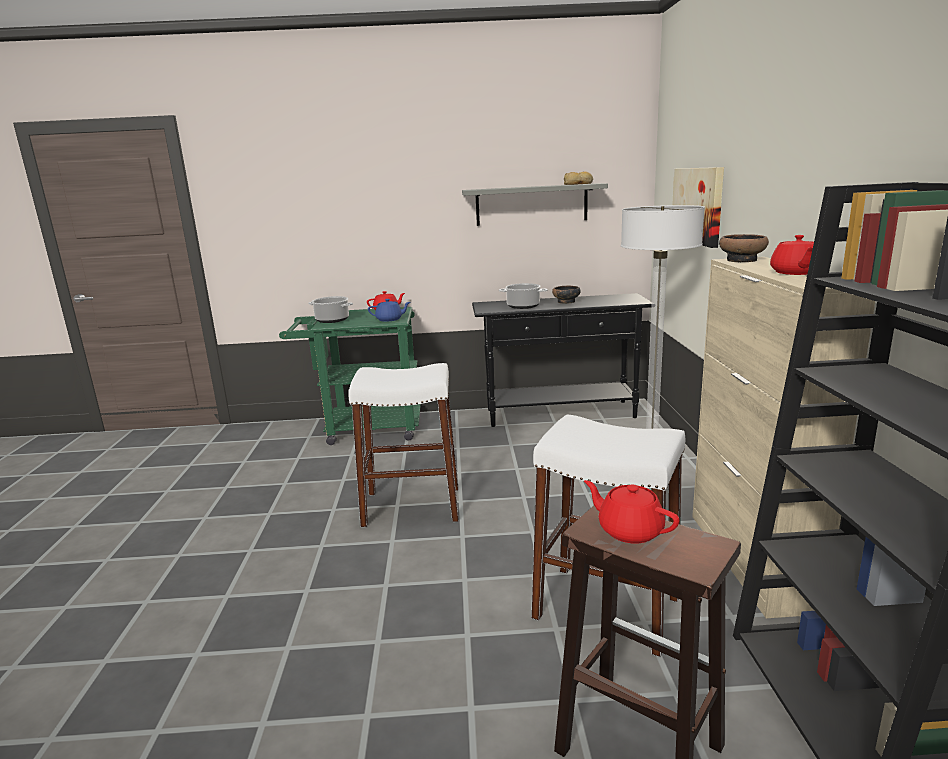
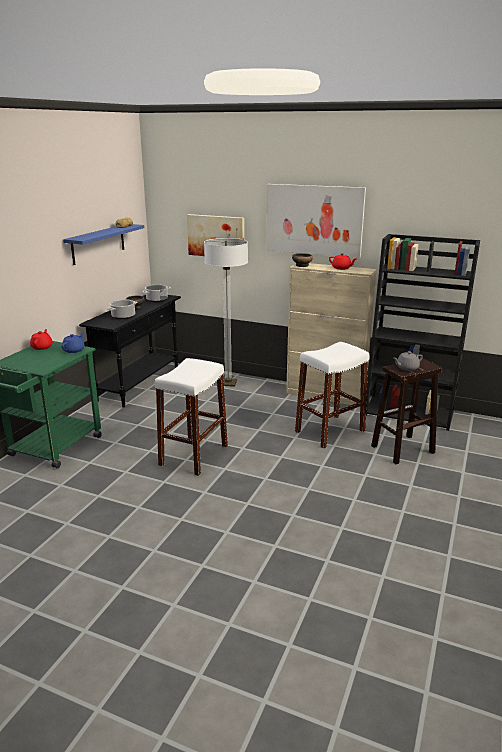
camera: 65 degrees left, 5 degrees up
cooking pot [308,296,353,323] -> cooking pot moved to [142,285,171,302]
grey shelf [462,183,608,226] -> blue shelf [63,224,144,265]
red teapot [584,480,680,543] -> grey teapot [394,351,423,371]
none -> picture [267,184,366,258]

